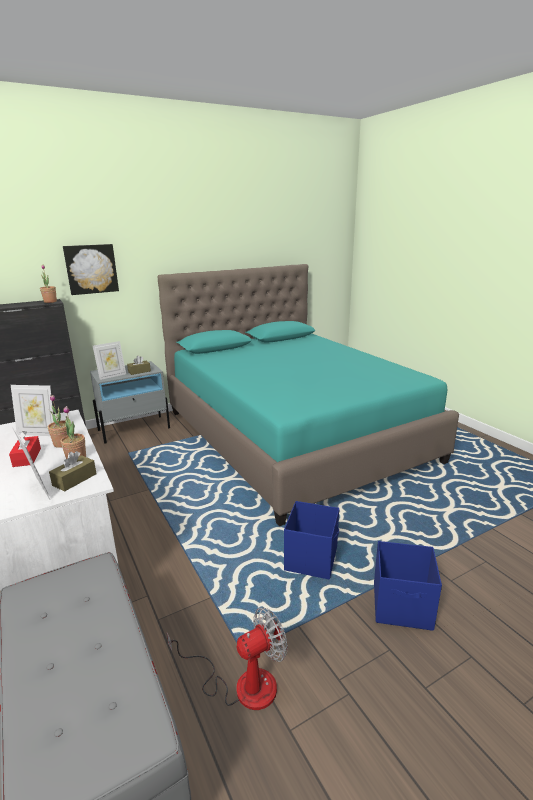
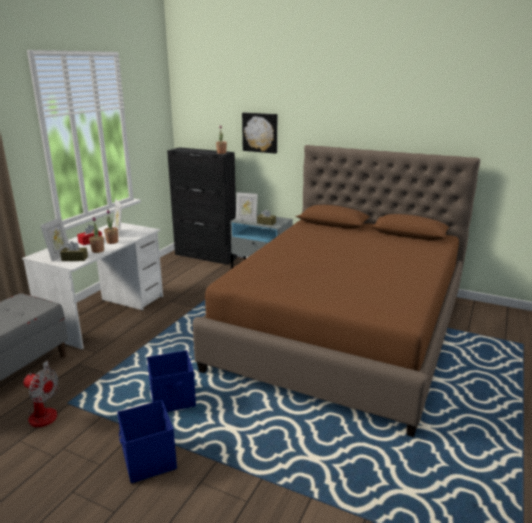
camera: 55 degrees right, 0 degrees up
turquoise bed [157,264,459,526] -> brown bed [193,145,480,437]

